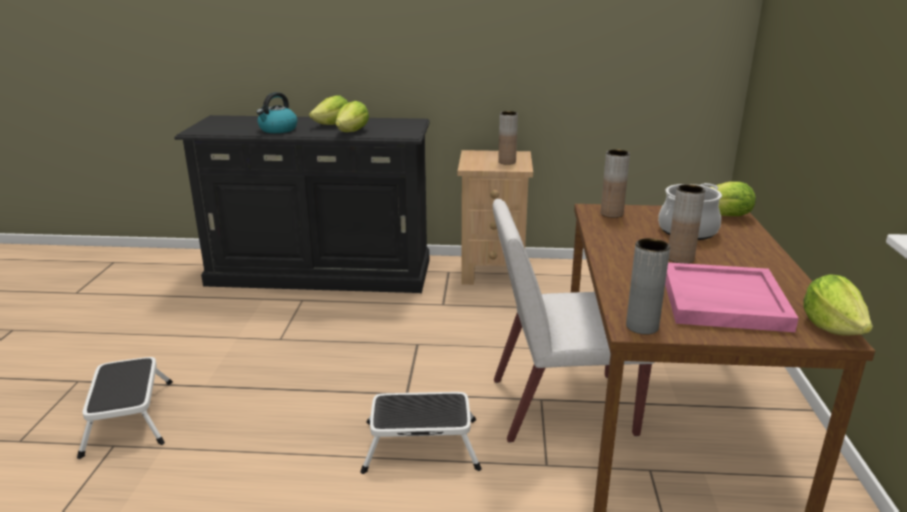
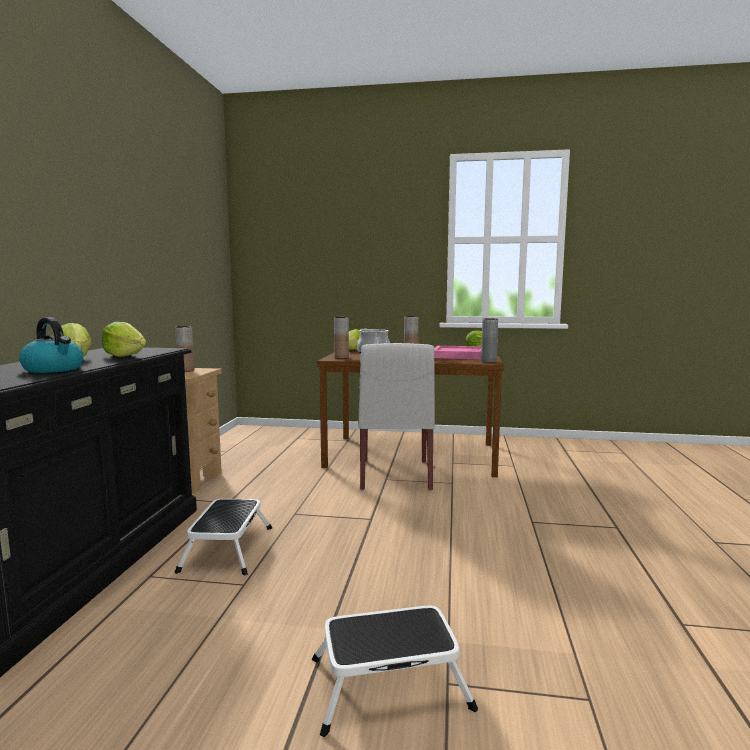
camera: 85 degrees left, 15 degrees down
black step ladder [360,392,482,474] -> black step ladder moved to [175,499,272,576]

